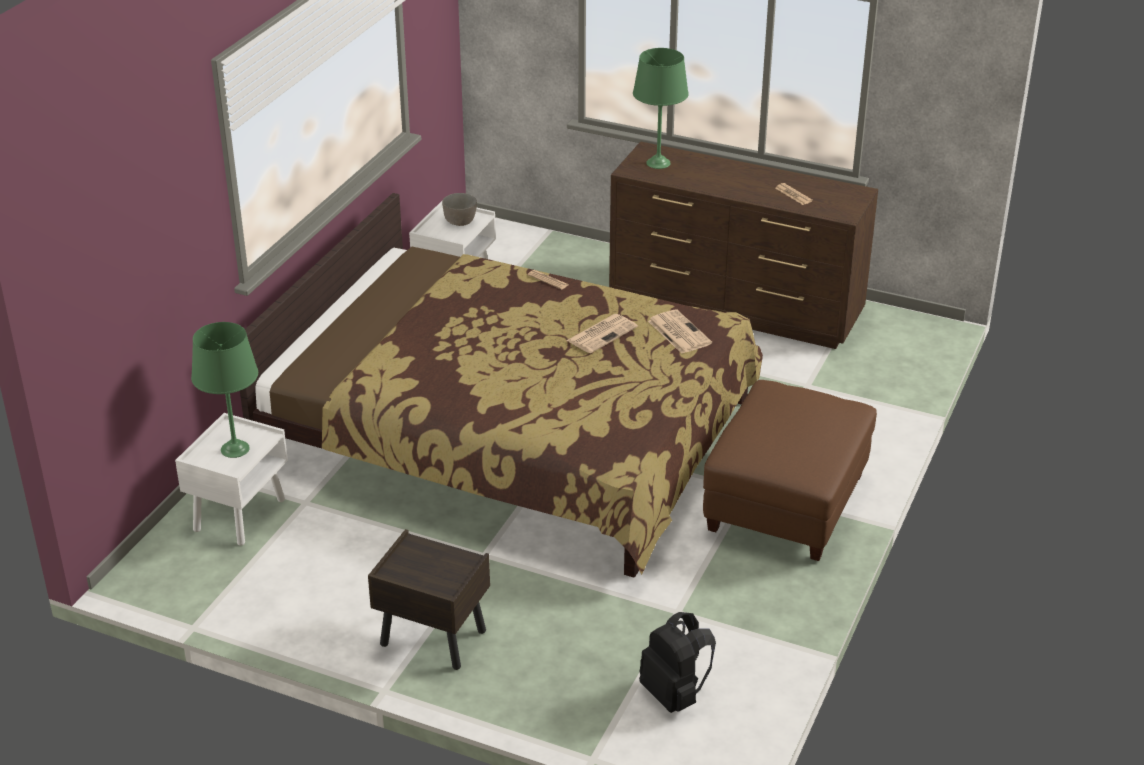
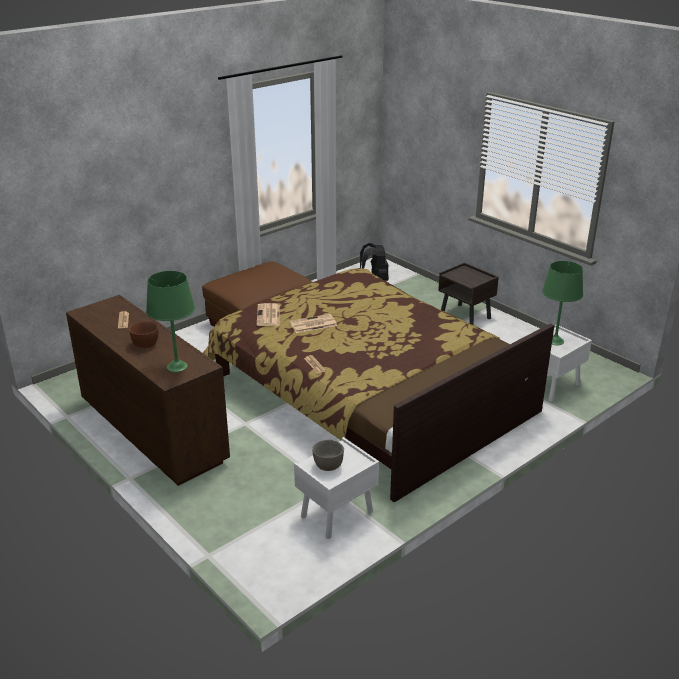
camera: 155 degrees left, 5 degrees down
none -> brown bowl [129,321,159,348]

